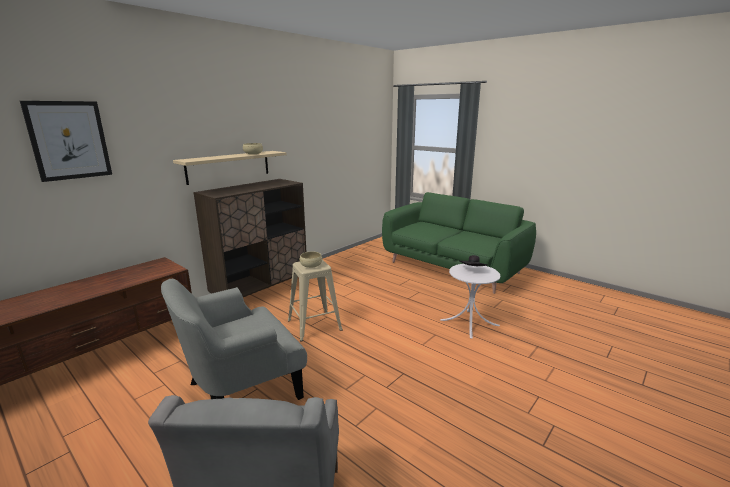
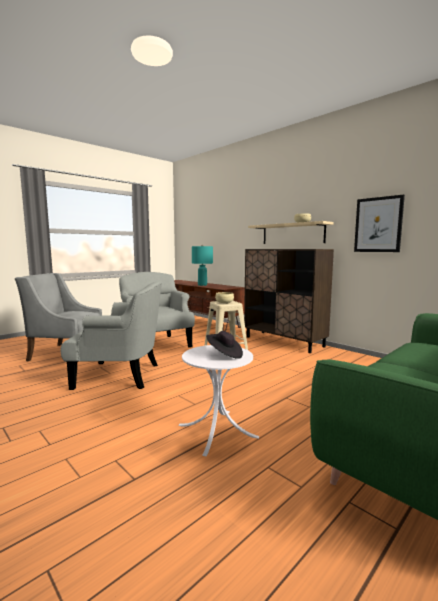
camera: 95 degrees right, 10 degrees down
picture [20,101,112,182] -> picture moved to [354,195,405,252]
none -> grey armchair [60,282,162,390]
none -> turquoise table lamp [192,245,213,286]

